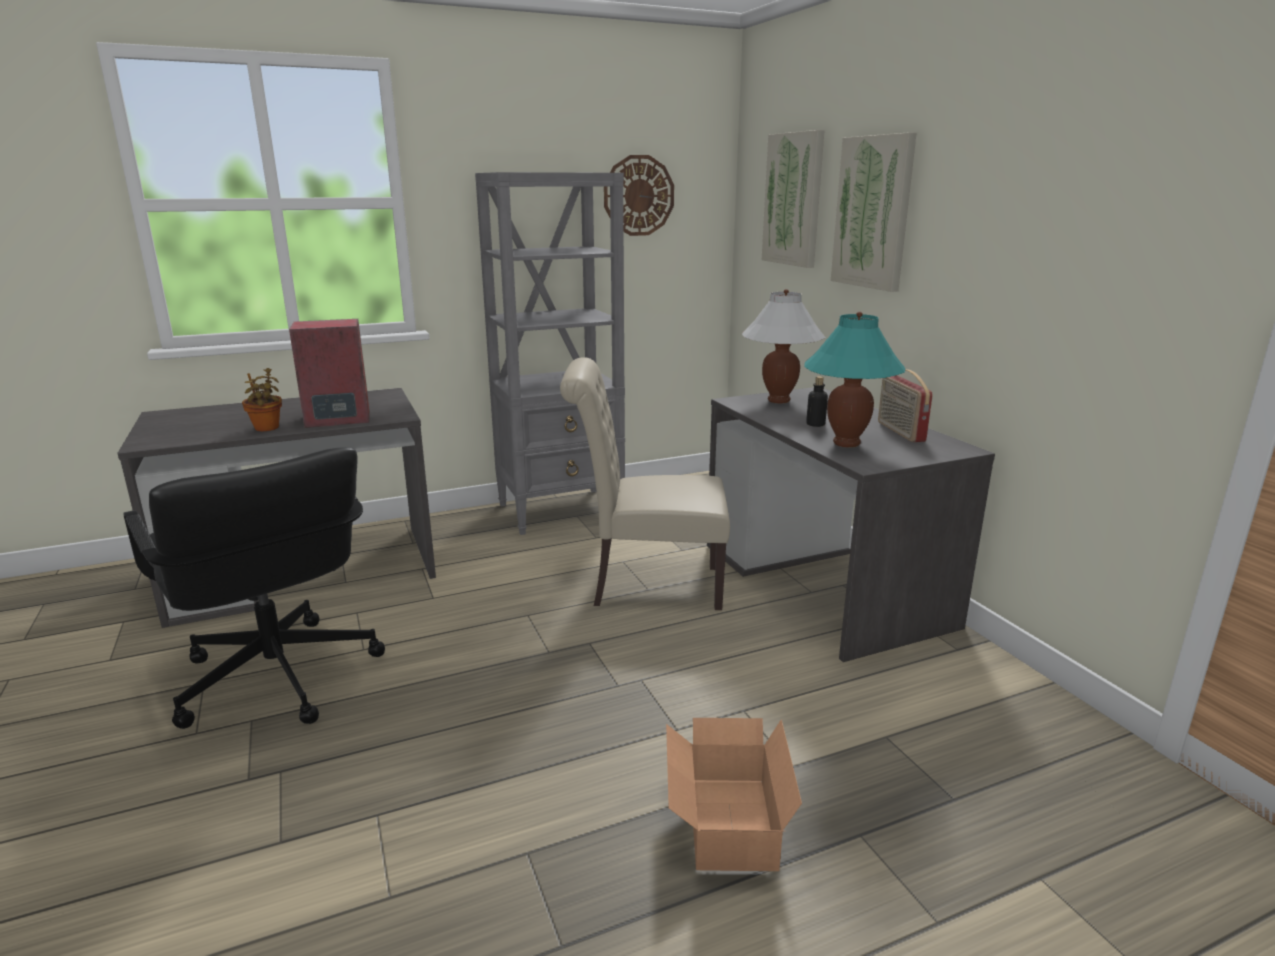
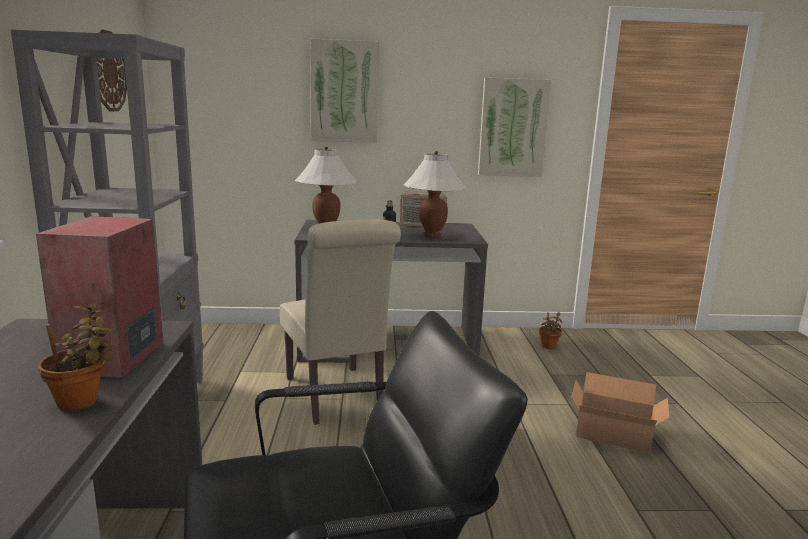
camera: 70 degrees left, 5 degrees down
beige chair [560,357,730,610] -> beige chair turned 45 degrees counterclockwise [280,219,401,425]
picture [761,130,825,268] -> picture moved to [478,77,551,177]
turquoise table lamp [804,312,905,448] -> white table lamp [403,151,467,238]
none -> potted plant [539,312,562,349]

